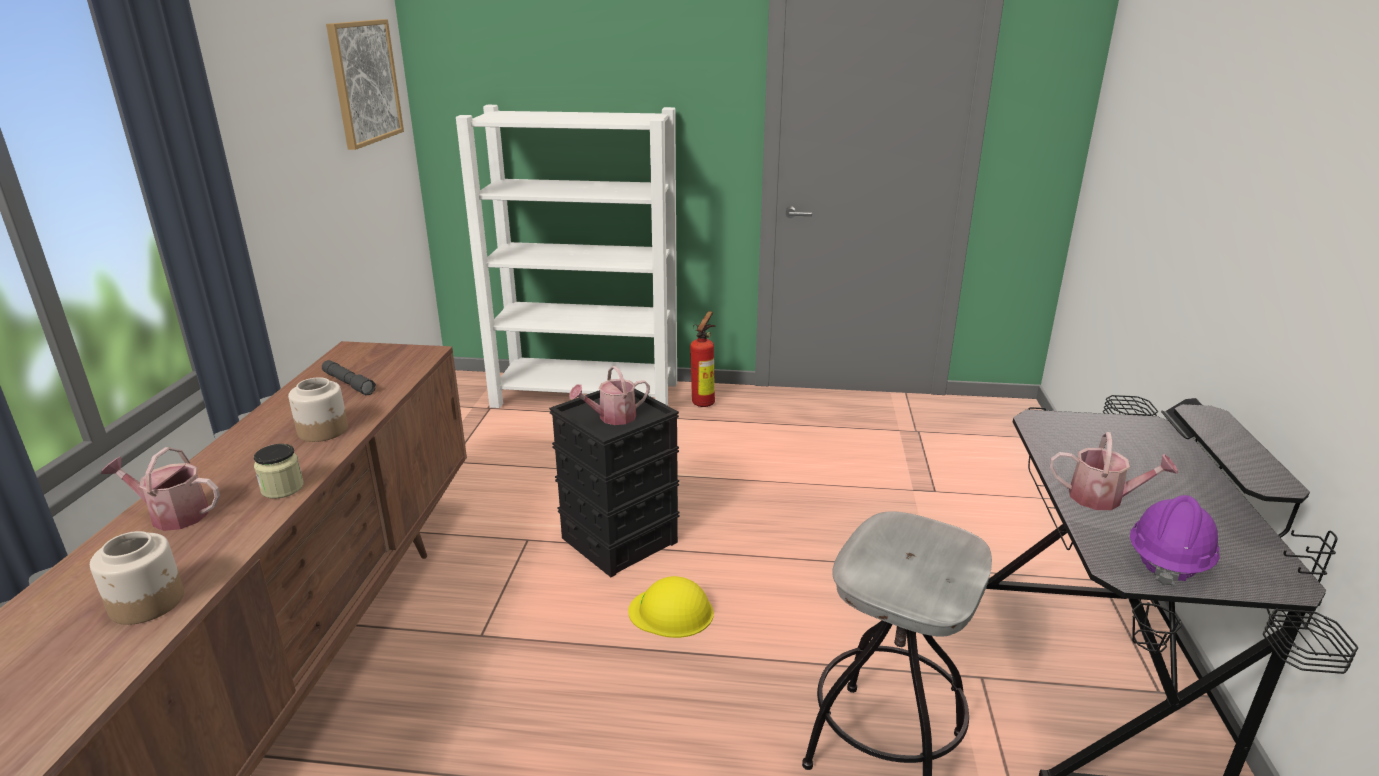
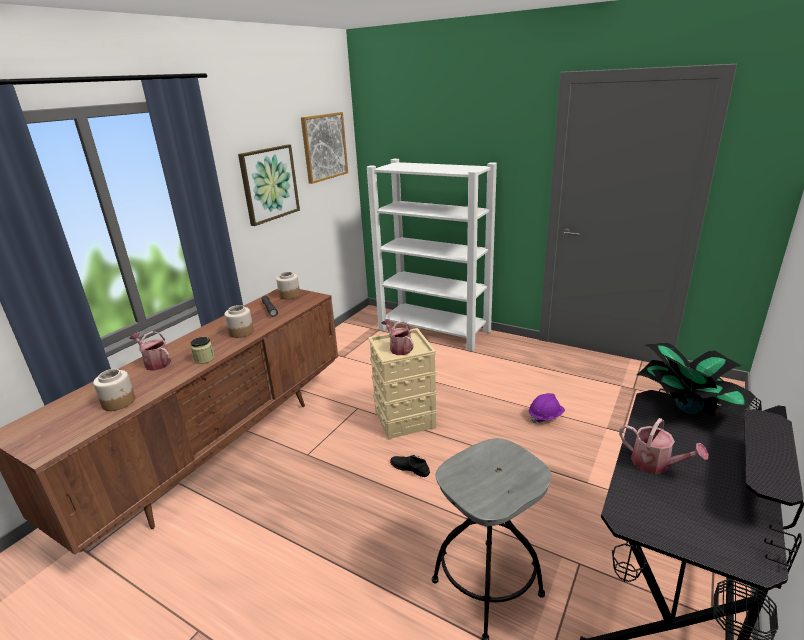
camera: 25 degrees right, 0 degrees up
black storage box [549,388,679,577] -> beige storage box [368,328,437,440]
watering can [569,366,650,425] -> watering can turned 60 degrees clockwise [382,319,414,355]
yellow hard hat [628,576,714,638] -> black shoe [390,455,430,477]
fire extinguisher [690,311,715,407] -> none
purple hard hat [1130,495,1220,586] -> purple hard hat moved to [529,393,565,423]
none -> picture [238,145,300,226]
none -> jar [276,272,300,300]
none -> potted plant [637,343,756,417]

